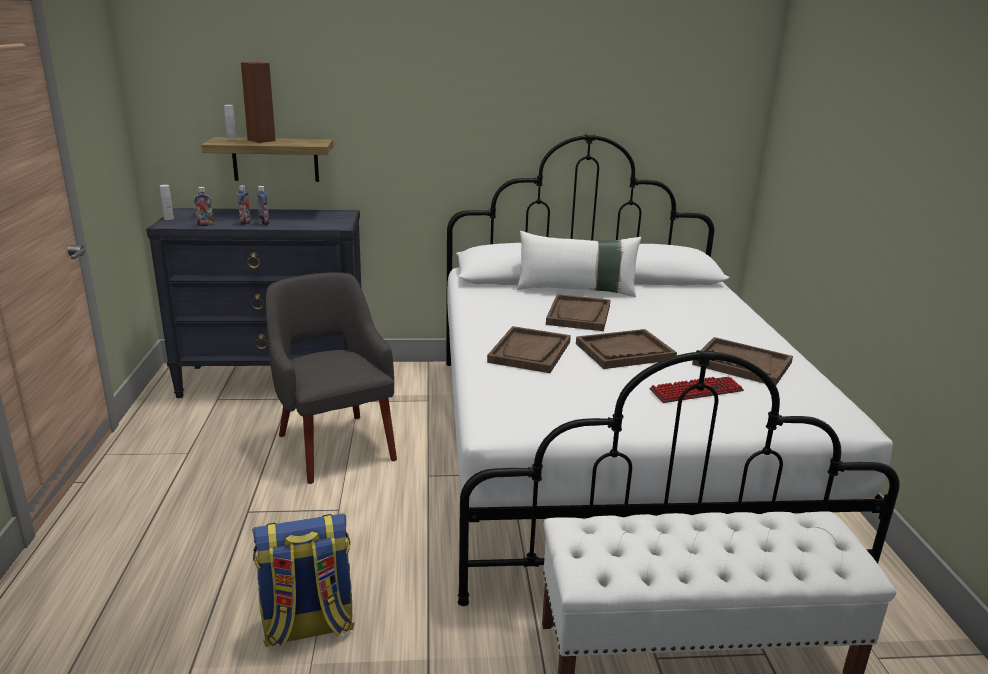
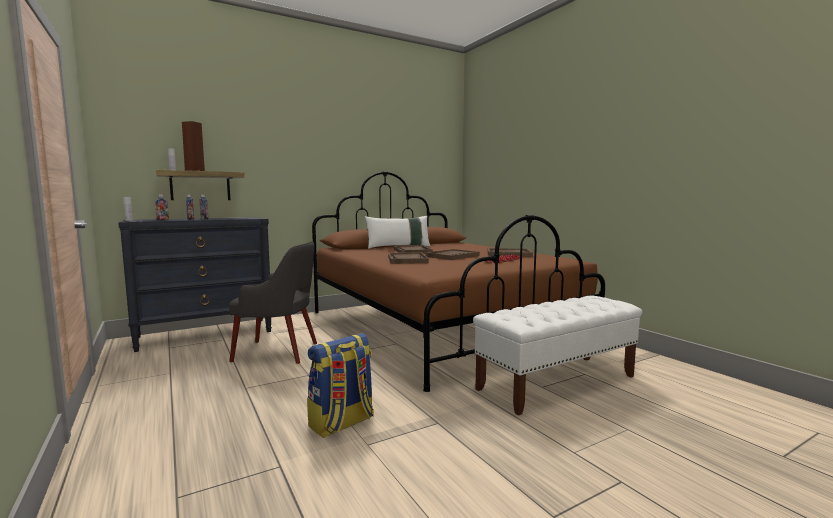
camera: 25 degrees left, 15 degrees down
grey armchair [266,273,397,484] -> grey armchair turned 150 degrees clockwise [229,241,317,364]
white bed [446,134,900,606] -> brown bed [312,172,605,392]

